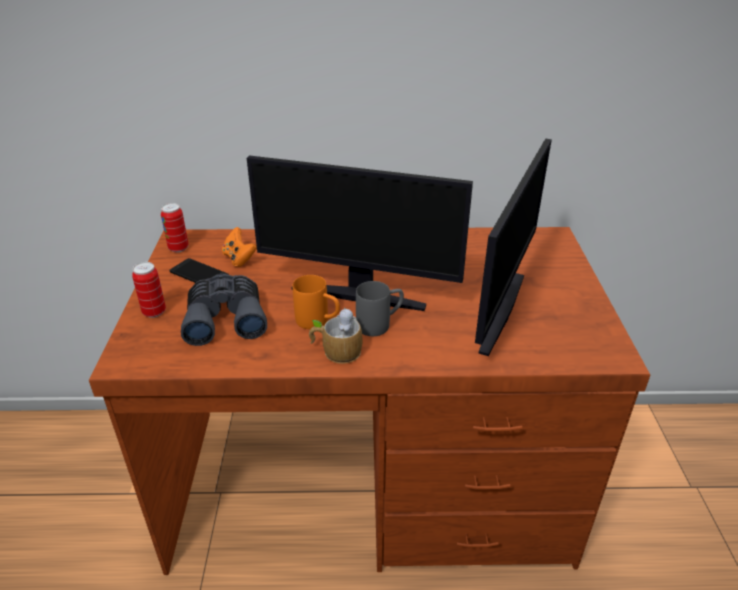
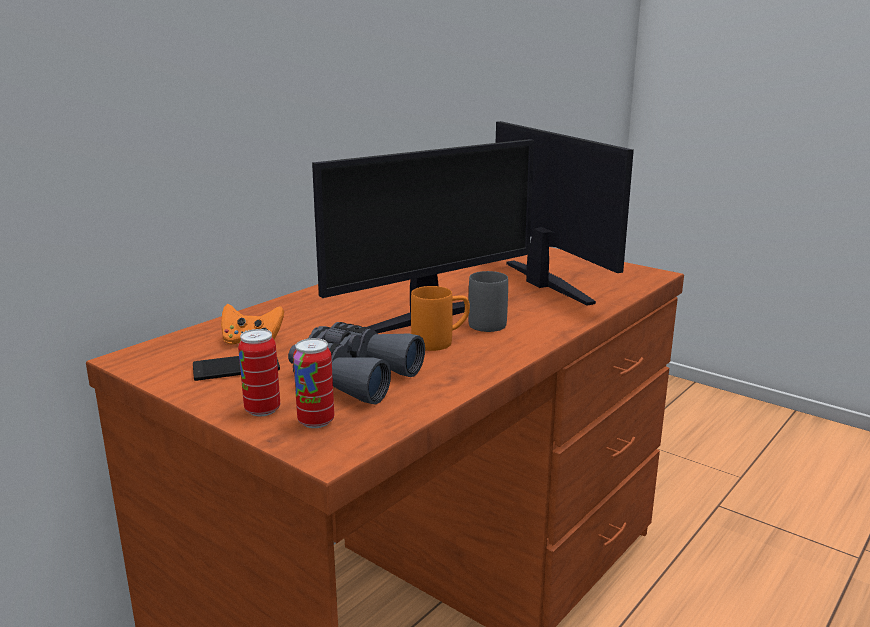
camera: 50 degrees left, 15 degrees down
can [161,203,189,253] -> can moved to [293,338,334,428]
mug [309,308,363,364] -> none

